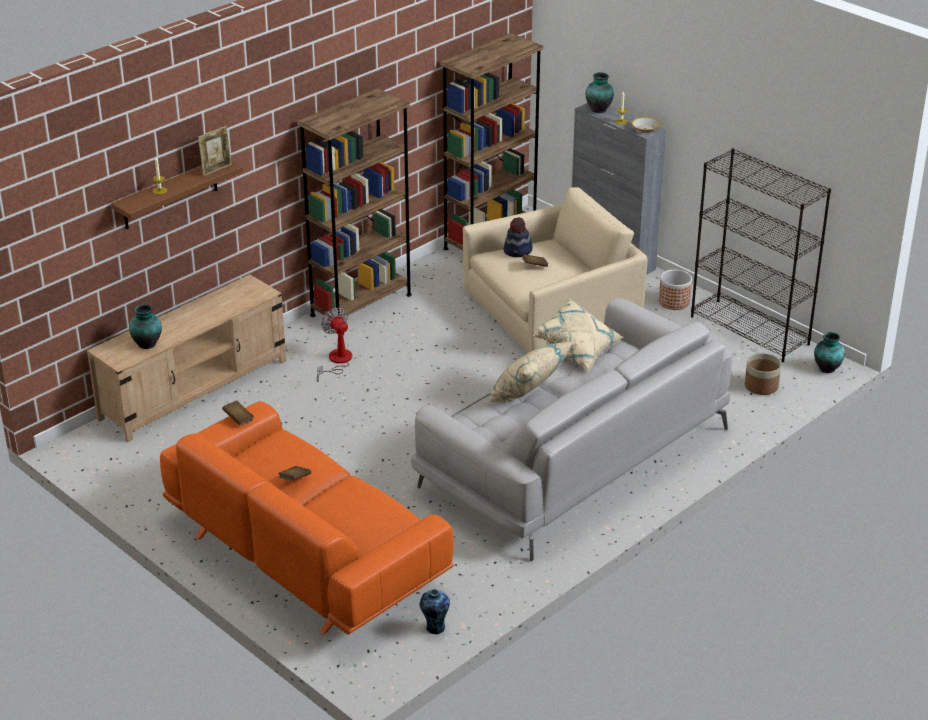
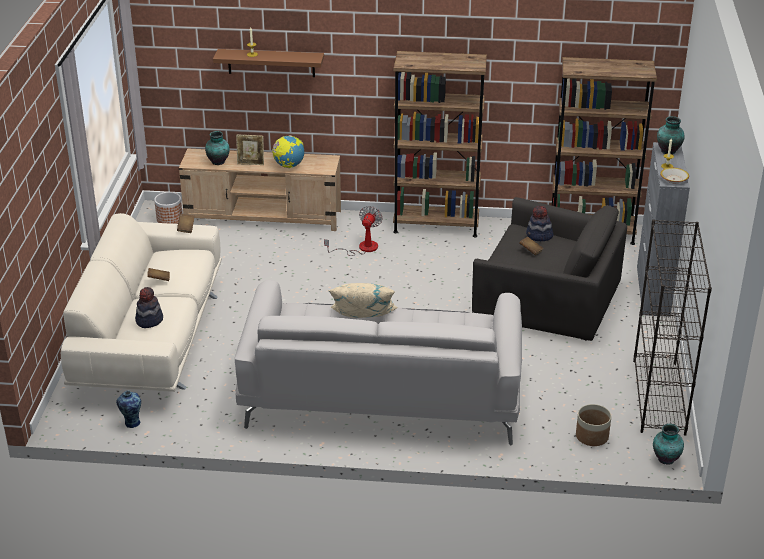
camera: 50 degrees right, 0 degrees up
orange sofa [160,401,454,635] -> beige sofa [61,213,222,392]
picture frame [198,126,232,176] -> picture frame moved to [236,134,264,165]
beige armchair [463,187,648,353] -> black armchair [472,197,627,341]
beige pillow [533,299,623,371] -> none
planter [659,270,692,310] -> planter moved to [154,192,182,224]
none -> hat [135,287,163,328]
none -> globe [272,135,304,168]

